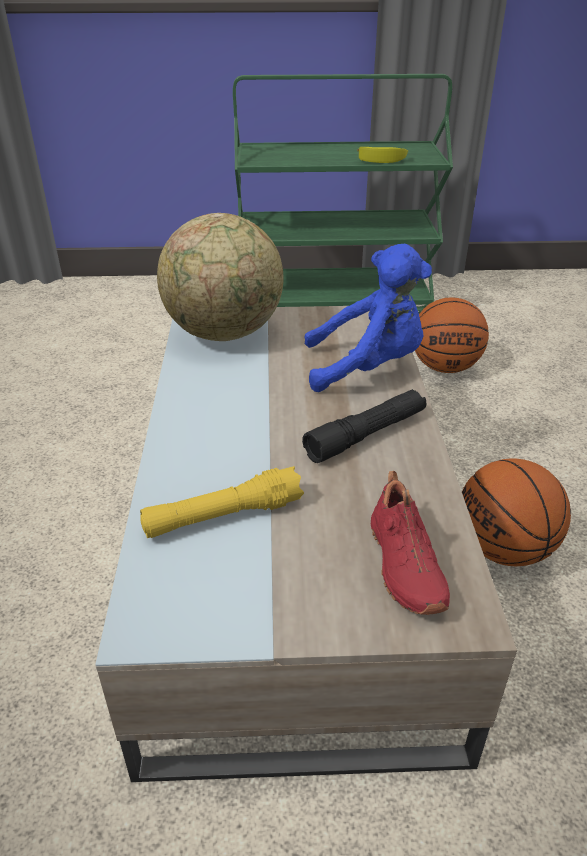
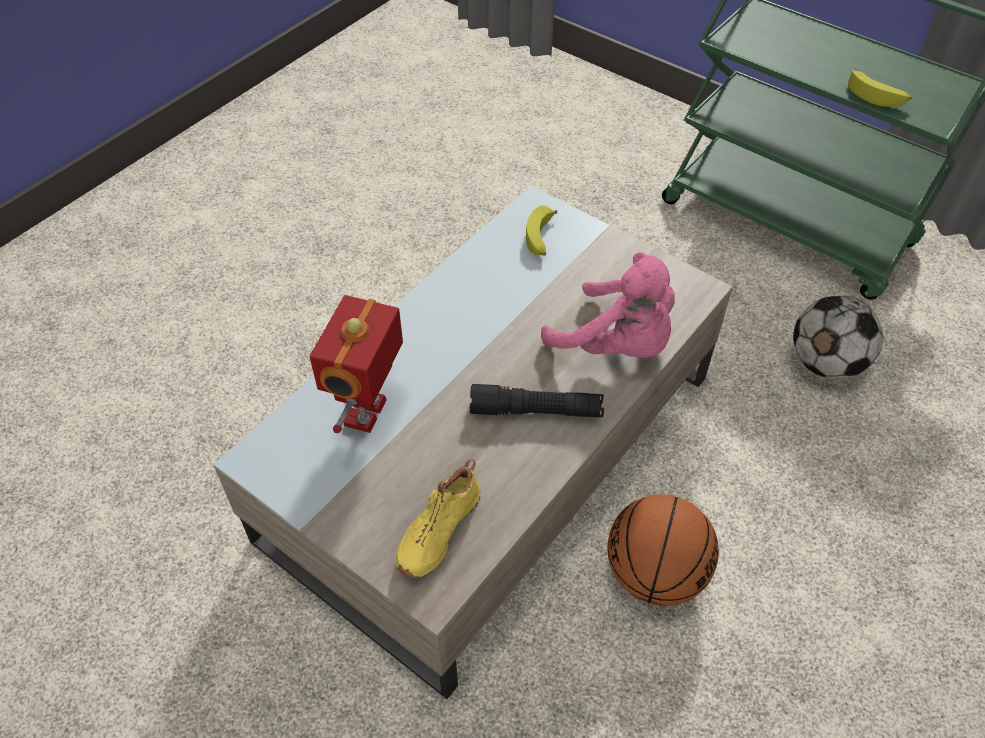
camera: 40 degrees right, 15 degrees up
yellow flashlight [140,466,304,538] -> toy robot [310,295,403,433]
globe [157,213,284,341] -> banana [526,205,557,256]
blue plush toy [304,244,432,392] -> pink plush toy [541,252,675,358]
red shoe [371,471,450,615] -> yellow shoe [396,458,481,579]
basketball [415,297,489,373] -> football [793,295,883,379]

